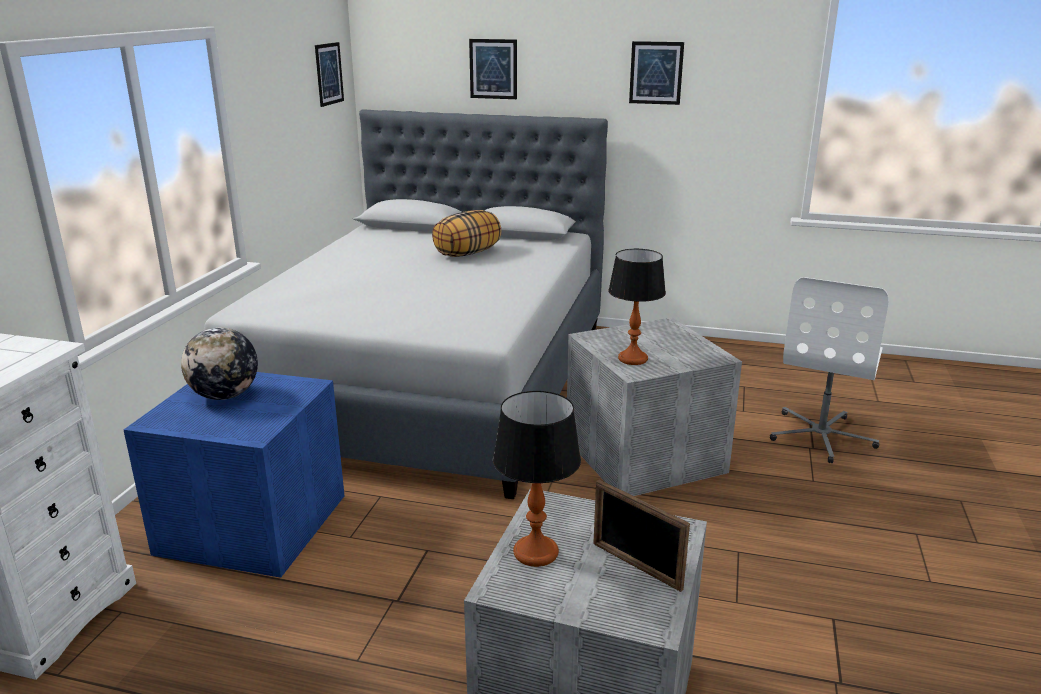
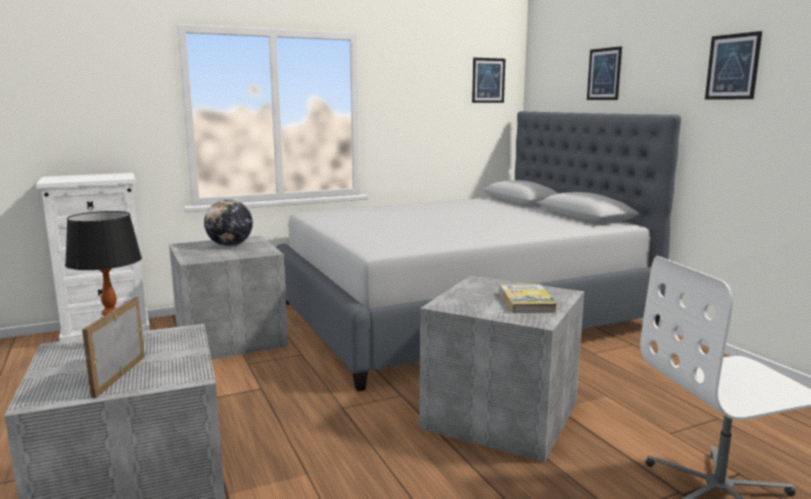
camera: 50 degrees right, 10 degrees down
blue storage box [124,372,345,578] -> grey storage box [169,236,288,360]
pillow [432,210,502,257] -> none
table lamp [608,249,666,365] -> none
none -> book [499,284,557,313]

